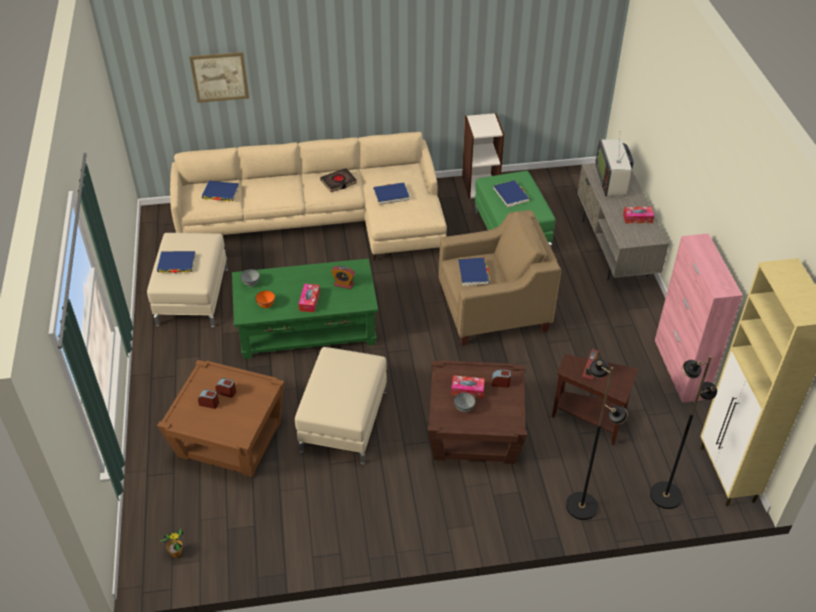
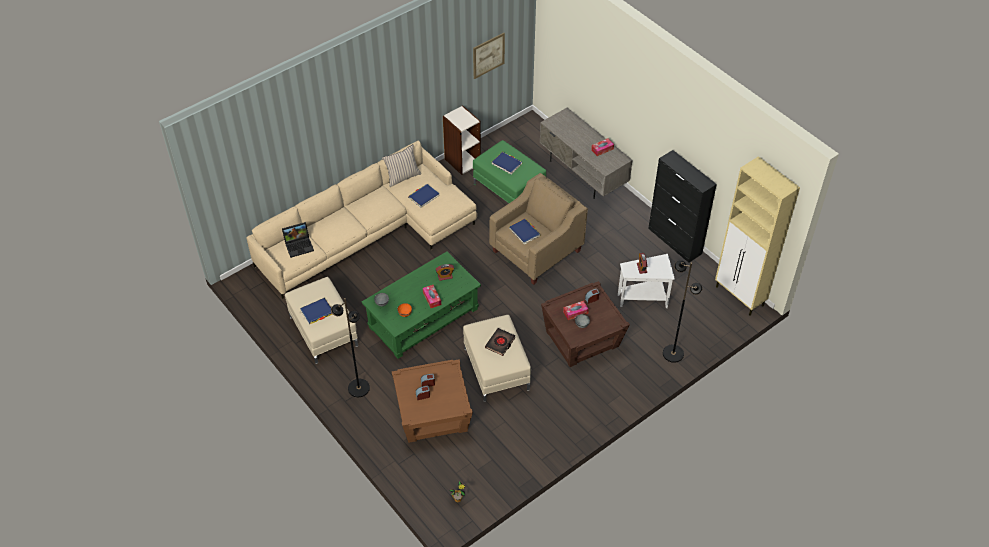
camera: 30 degrees left, 5 degrees up
picture [189,52,249,103] -> picture moved to [473,33,505,79]
blue book [202,181,239,201] -> laptop [282,222,314,258]
black book [320,168,357,192] -> black book moved to [485,328,515,356]
brown side table [552,354,638,445] -> white side table [618,254,675,308]
television [595,139,633,197] -> none
black floor lamp [650,356,717,509] -> black floor lamp moved to [331,298,370,397]
pink cabinet [655,233,743,403] -> black cabinet [648,150,717,263]
none -> beige pillow [382,144,421,187]

